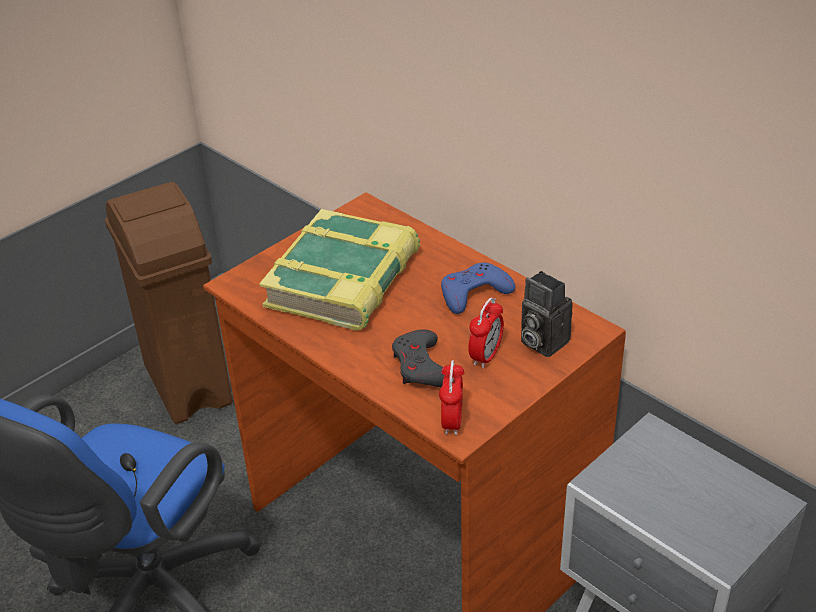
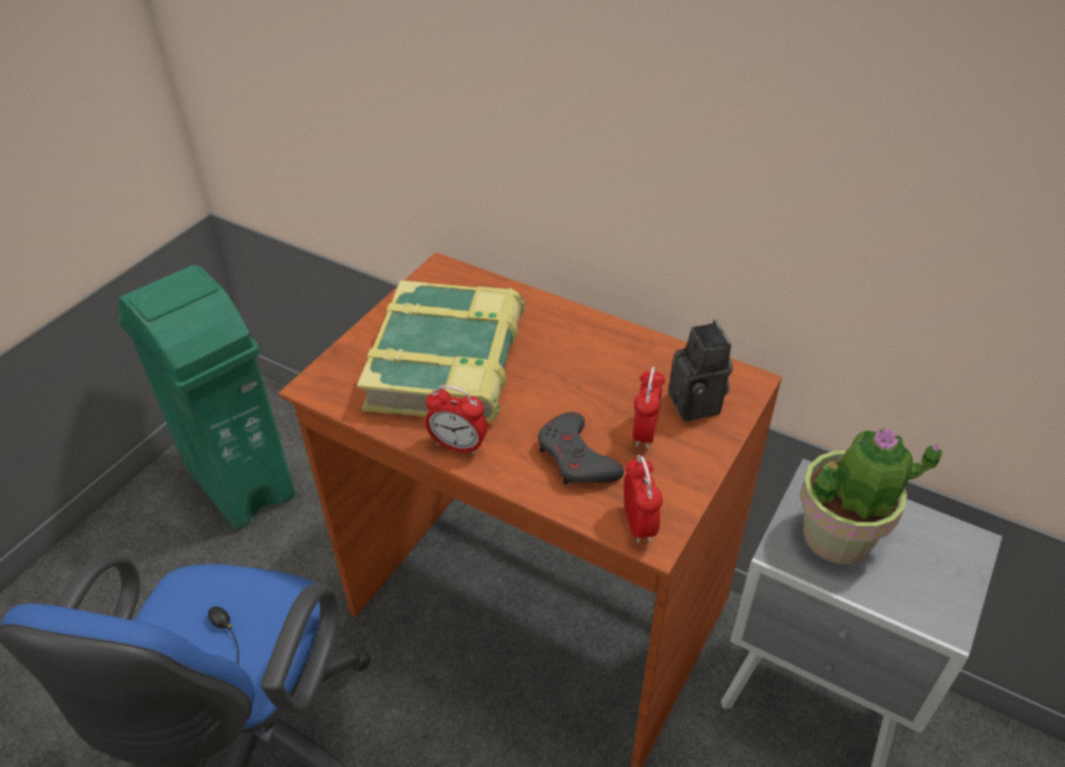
camera: 15 degrees left, 5 degrees up
brown trash can [105,182,233,424] -> green trash can [118,265,296,530]
blue game controller [441,263,516,314] -> none
camera [521,271,573,357] -> camera turned 135 degrees counterclockwise [668,320,733,421]
none -> alarm clock [425,385,487,455]
none -> potted plant [800,427,942,564]

